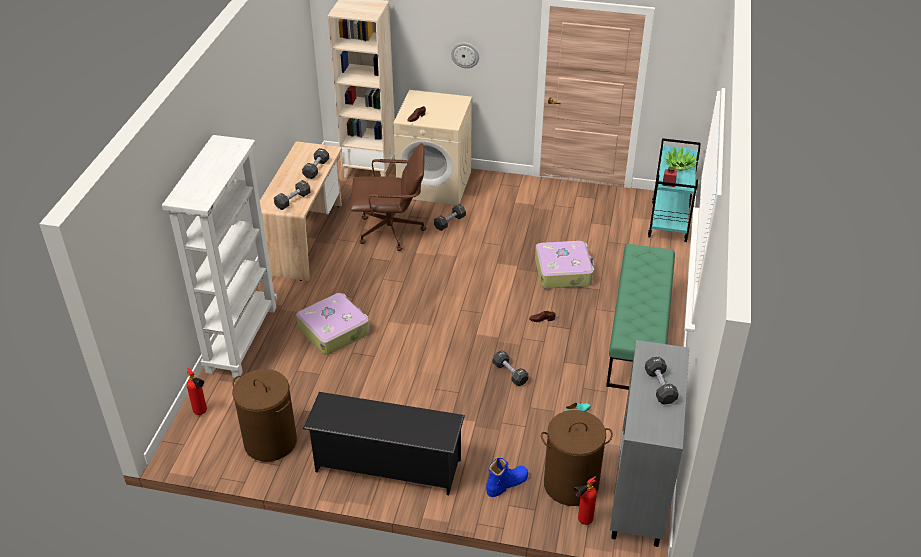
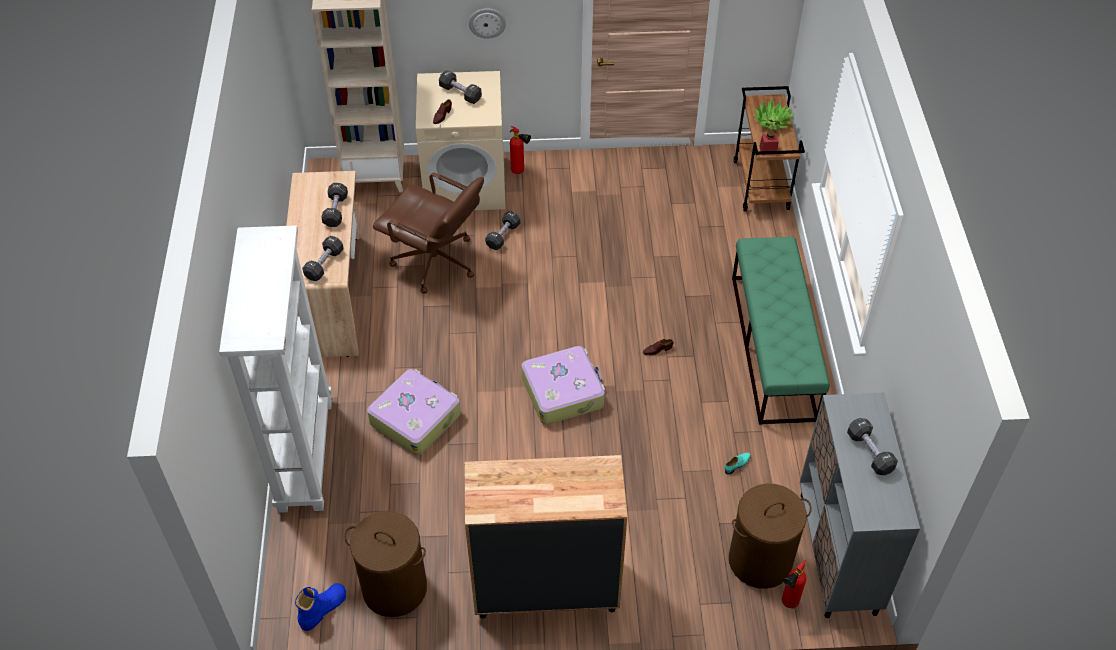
camera: 15 degrees left, 10 degrees up
fire extinguisher [187,368,207,415] -> fire extinguisher moved to [510,126,531,174]
black shoe rack [303,392,465,495] -> brown dresser [464,455,627,618]
brown office chair [350,143,426,251] -> brown office chair turned 45 degrees clockwise [373,173,484,294]
blue boot [486,458,528,497] -> blue boot moved to [295,583,346,631]
black dumbbell [493,350,529,386] -> black dumbbell moved to [439,70,482,104]
suitcase [535,241,595,289] -> suitcase moved to [521,346,605,425]
turquoise cart [648,138,701,242] -> brown cart [734,86,805,211]

